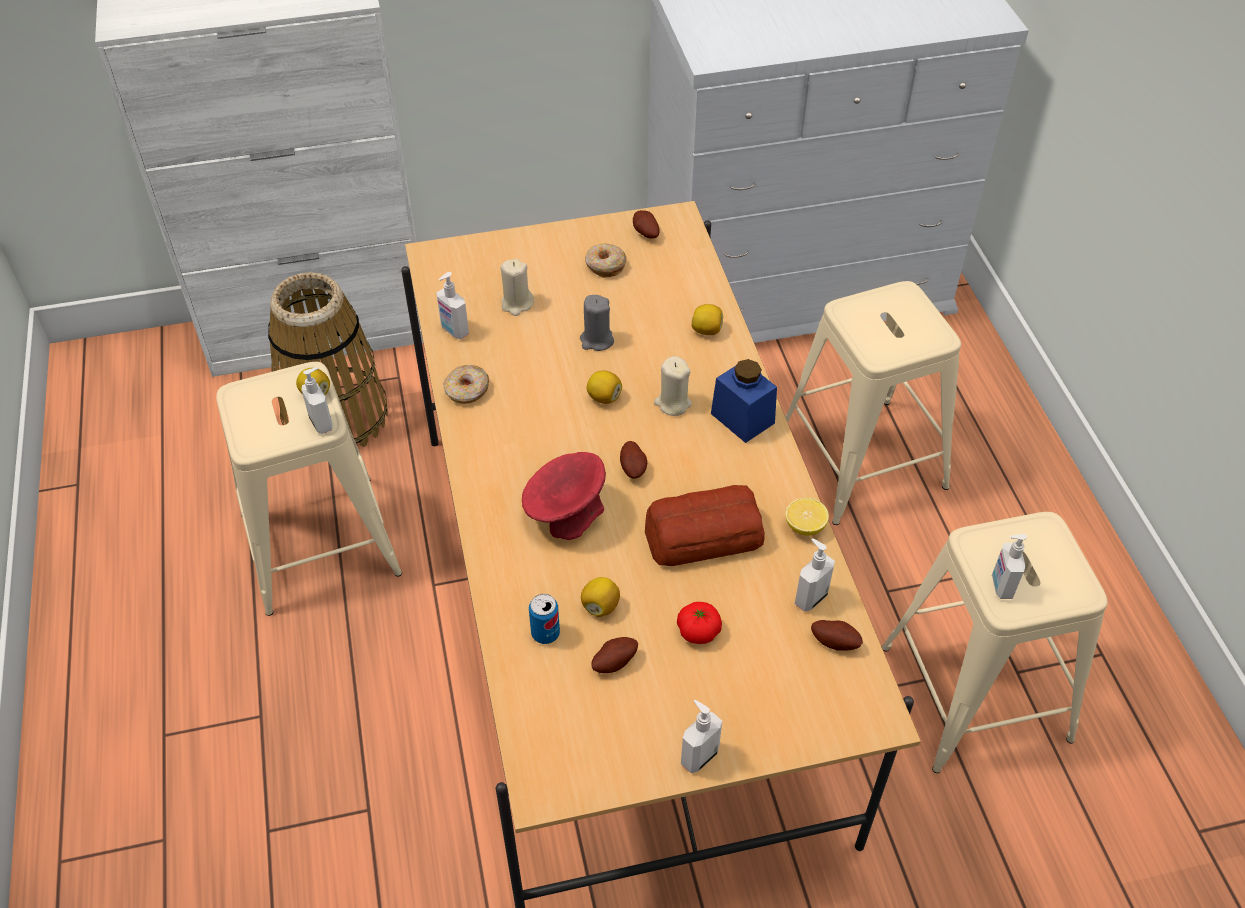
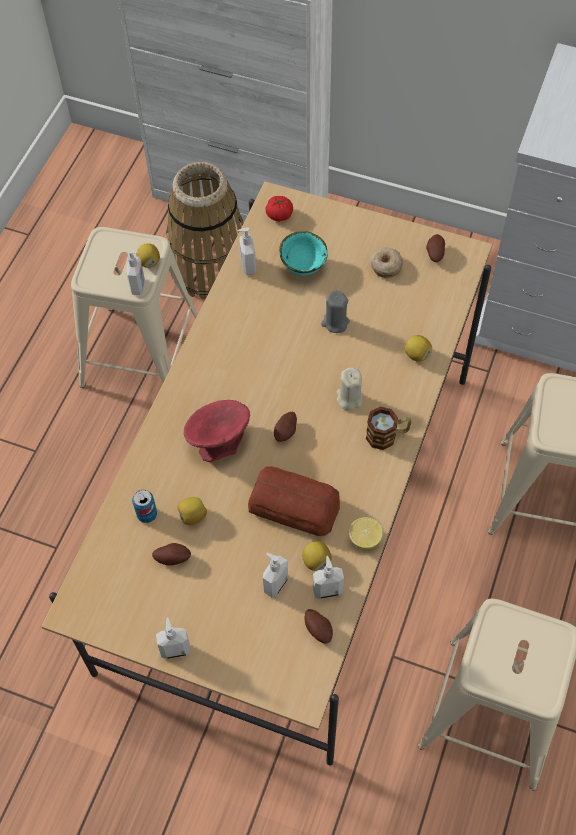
camera: 35 degrees right, 10 degrees up
donut [443,365,489,404] -> none
beige candle [501,259,534,316] -> turquoise bowl [279,231,328,276]
lemon [586,371,622,404] -> lemon moved to [302,541,332,571]
tomato [677,602,722,644] -> tomato moved to [265,196,293,222]
blue jar [711,359,777,443] -> mug [366,407,412,450]
soap dispenser [992,534,1027,599] -> soap dispenser moved to [263,553,288,598]

